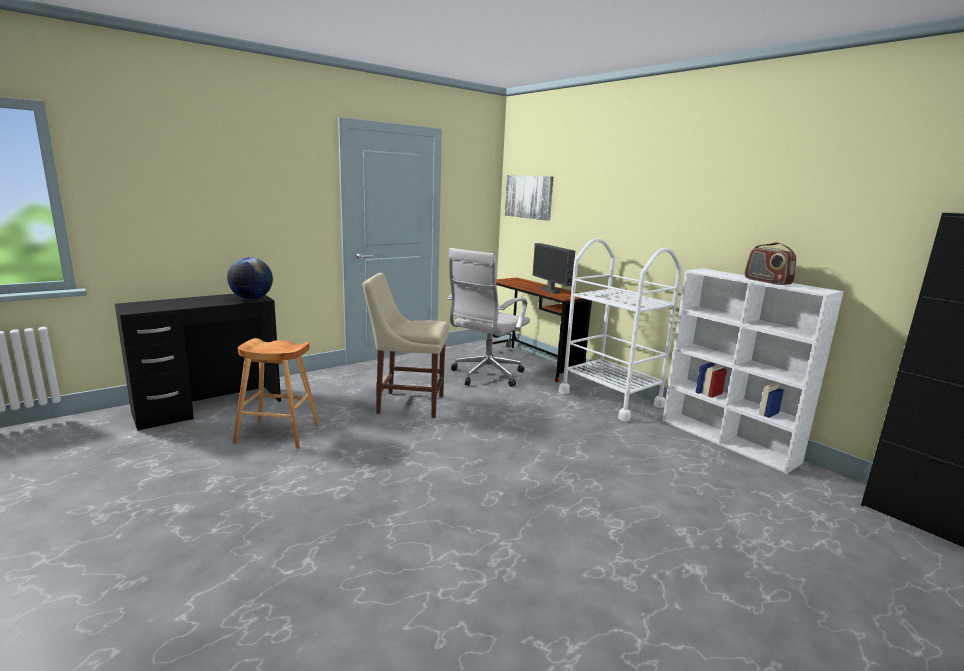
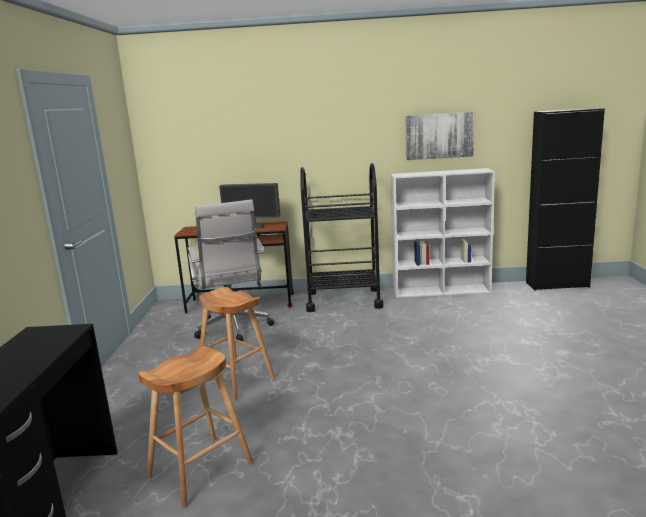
camera: 50 degrees left, 0 degrees up
globe [227,257,273,300] -> none
beige chair [362,273,449,418] -> brown stool [199,287,275,400]
picture [505,175,553,220] -> picture moved to [406,112,475,160]
white cart [559,238,682,421] -> black cart [300,163,383,312]
radio [745,242,796,285] -> none

